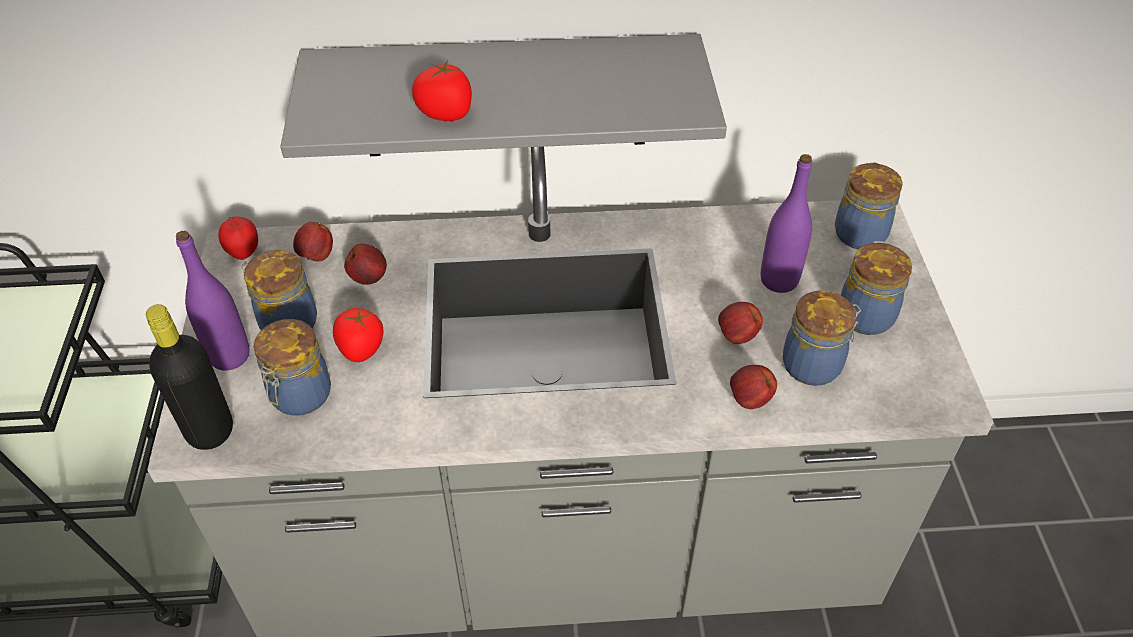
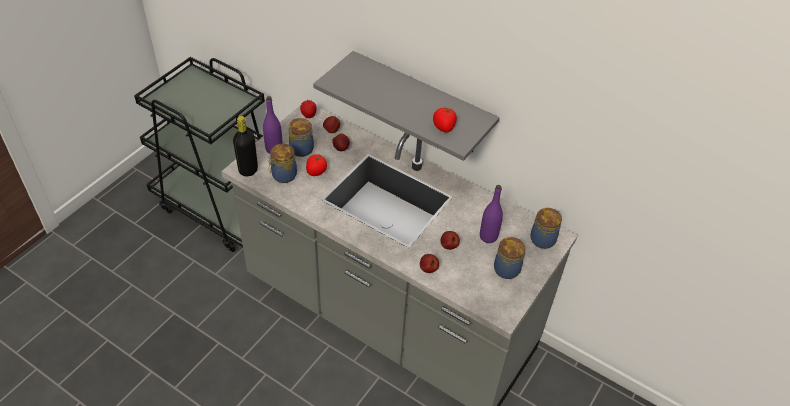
camera: 35 degrees right, 0 degrees up
tomato [412,59,472,121] -> tomato moved to [433,108,457,132]
jar [783,290,861,386] -> none

